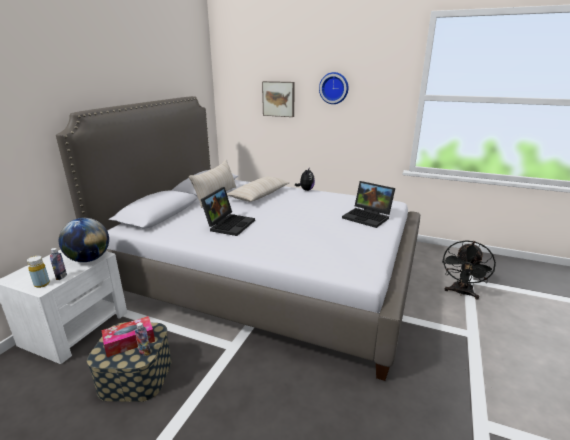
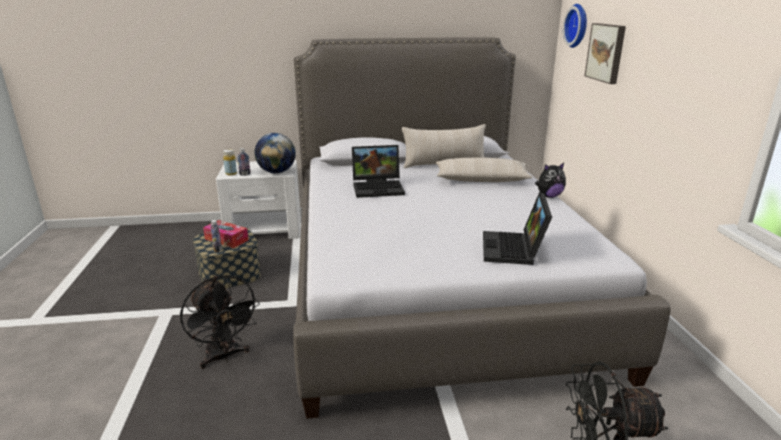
camera: 60 degrees right, 0 degrees up
wall clock [319,72,348,104] -> wall clock moved to [563,4,587,48]
none -> black fan [180,275,260,369]

